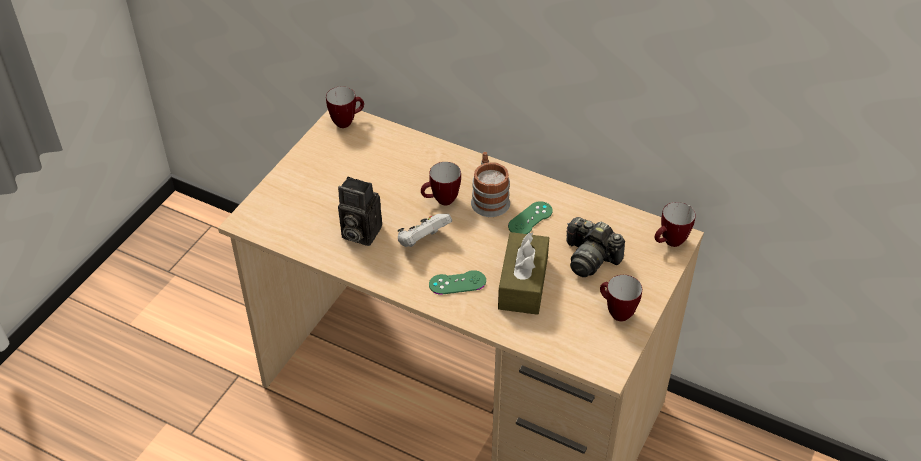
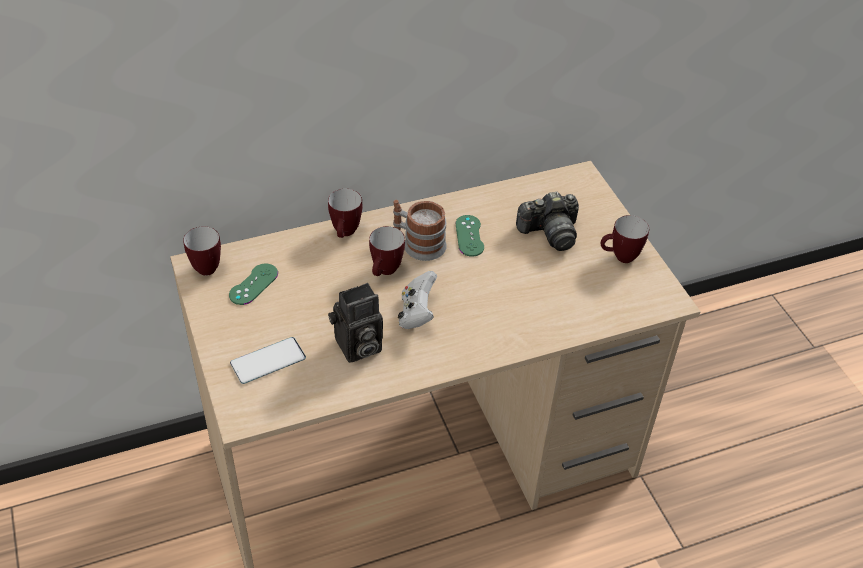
camera: 50 degrees left, 0 degrees up
green game controller [429,270,486,295] -> green game controller moved to [229,264,278,305]
brown tissue box [498,232,549,315] -> none
mug [655,202,696,247] -> mug moved to [328,189,362,238]
none -> phone [230,337,306,384]

